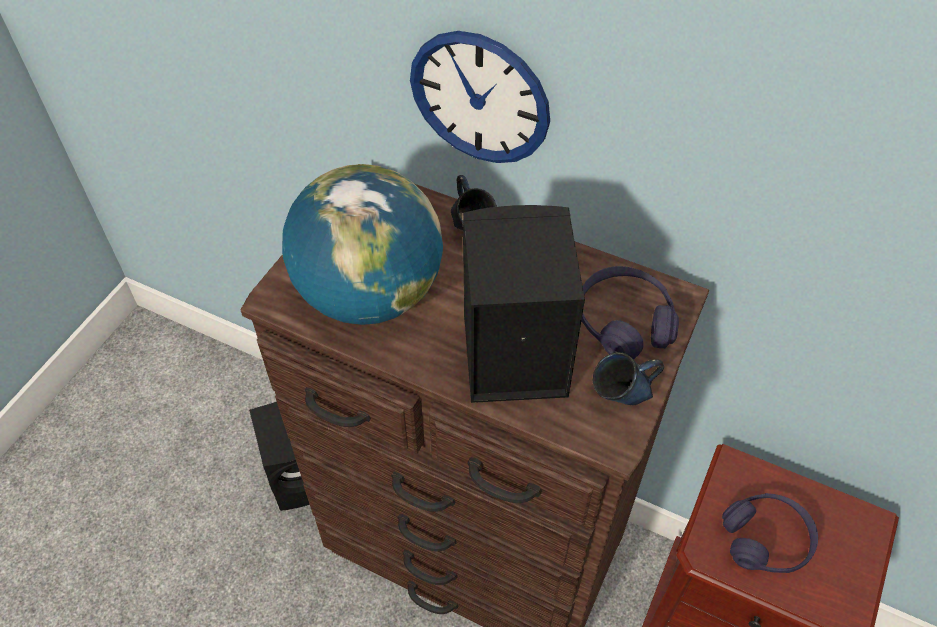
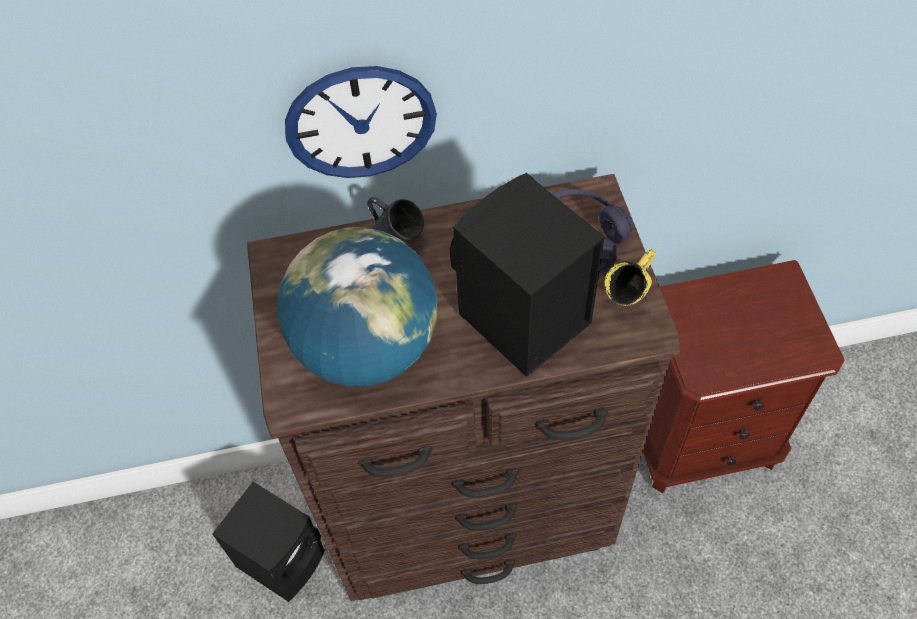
camera: 35 degrees left, 5 degrees up
blue mug [593,352,664,405] -> yellow mug [604,250,656,306]
purple headphones [722,493,818,573] -> none

